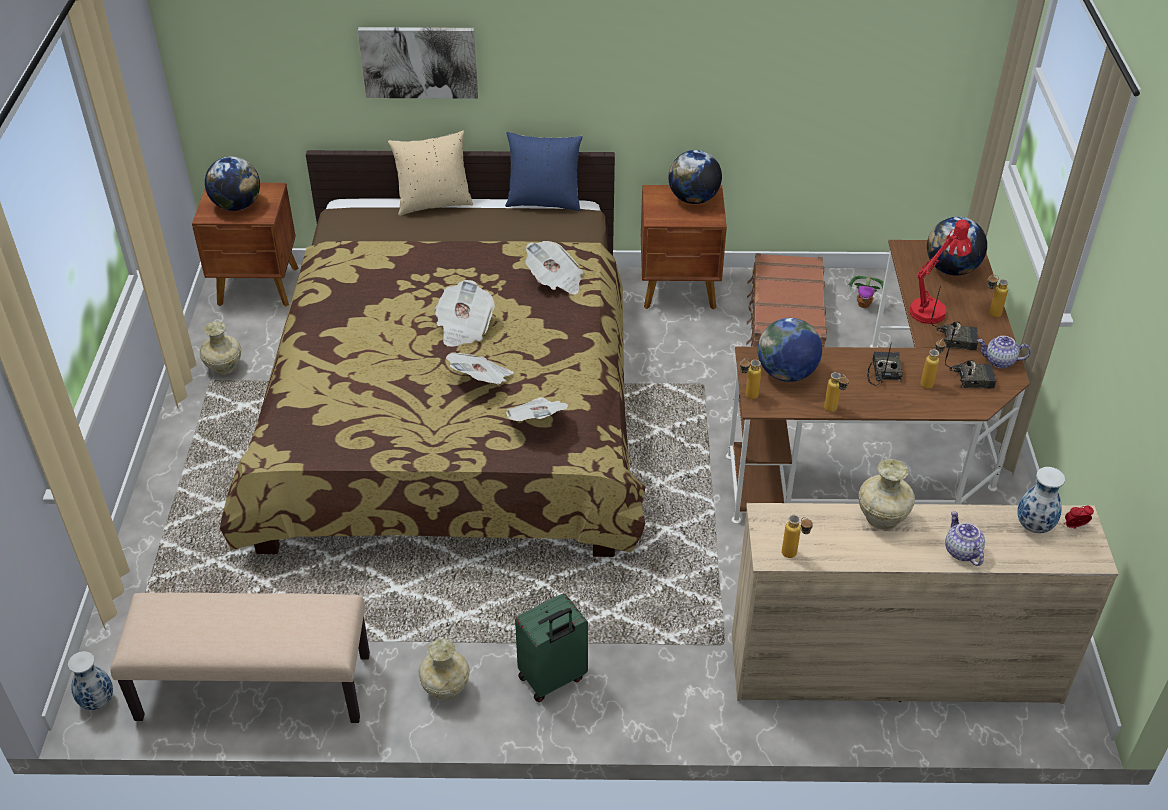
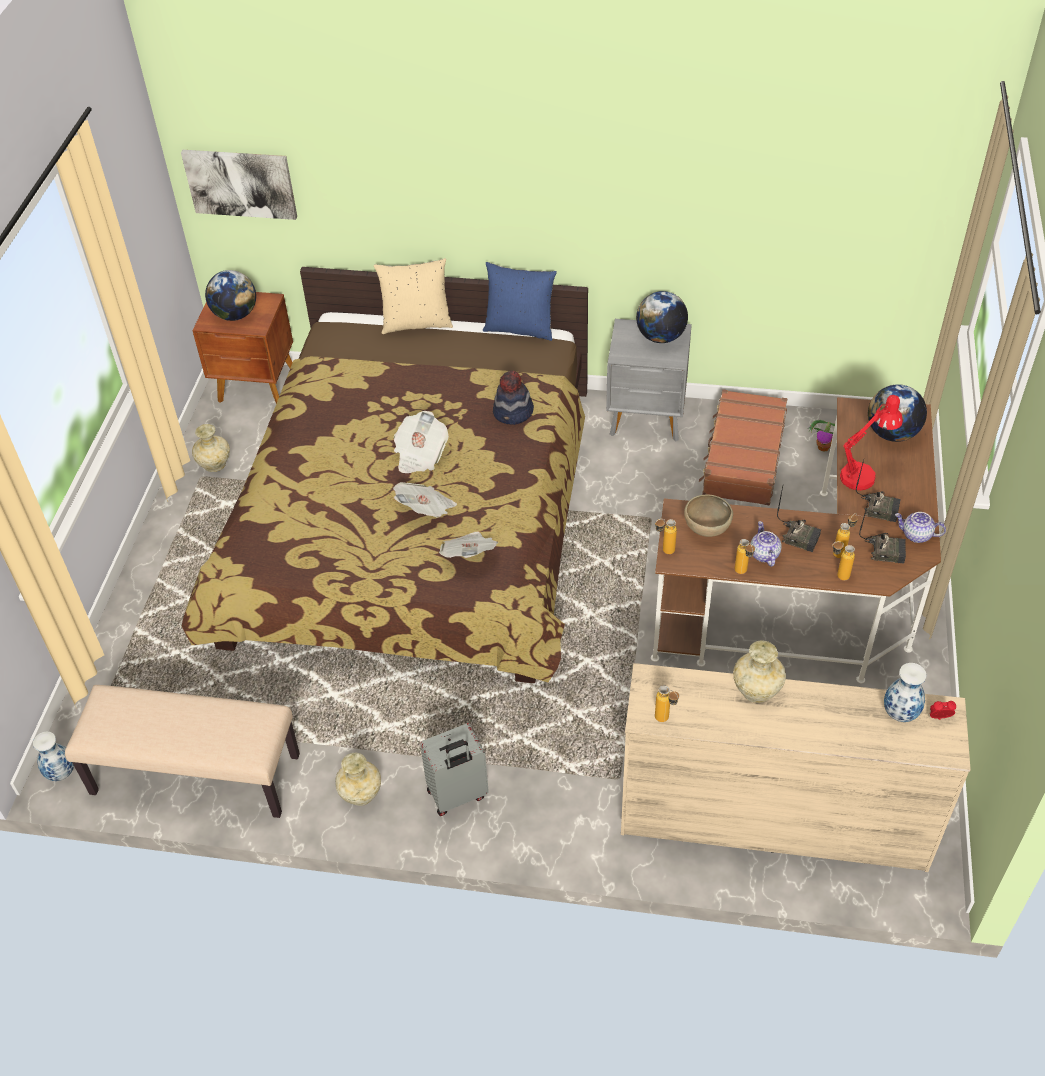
camera: 10 degrees right, 5 degrees up
picture [358,27,478,99] -> picture moved to [181,150,297,220]
green suitcase [515,593,588,702] -> grey suitcase [420,723,489,816]
newspaper [525,241,583,295] -> hat [493,371,534,425]
brown nightstand [641,185,727,310] -> grey nightstand [606,319,692,441]
globe [758,318,822,382] -> brown bowl [684,494,733,537]
radio [868,345,903,385] -> radio turned 105 degrees clockwise [777,486,821,552]
teapot [945,511,985,566] -> teapot moved to [750,521,782,567]
bottle [987,275,1009,317] -> bottle moved to [832,541,855,580]

